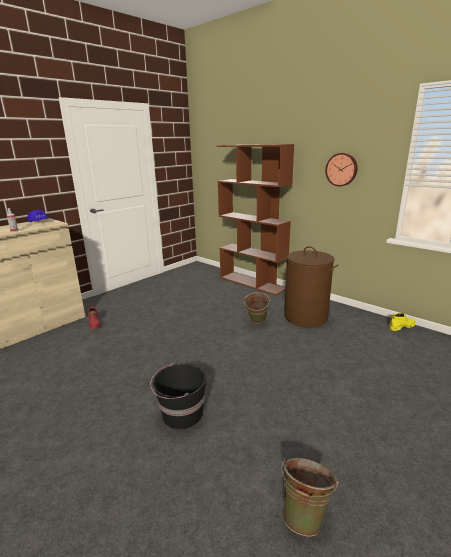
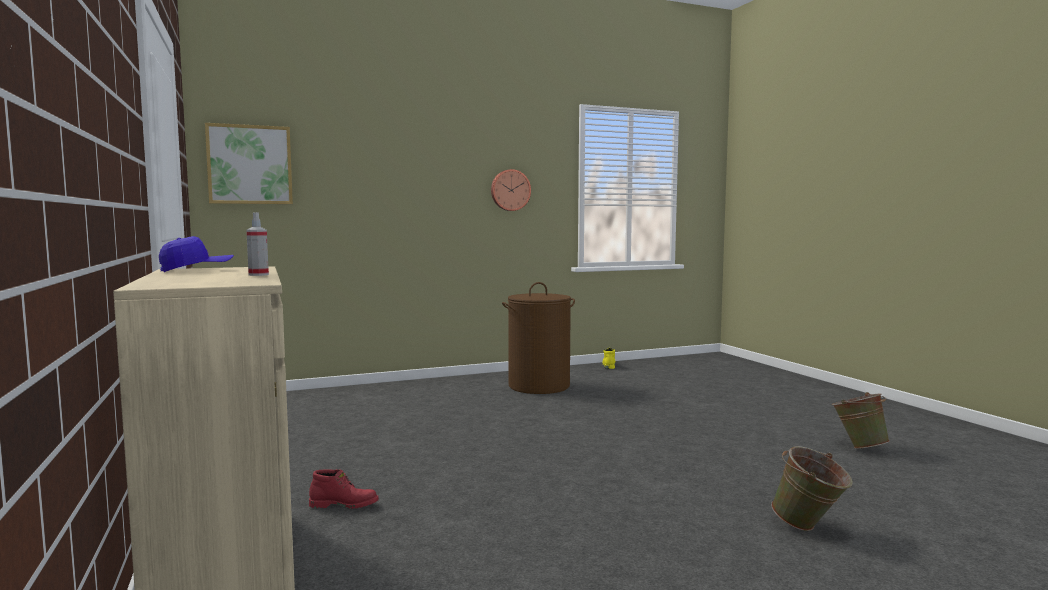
camera: 65 degrees left, 15 degrees down
black bucket [150,363,206,430] -> none
brown bookcase [217,144,294,296] -> none
green bucket [244,292,271,323] -> green bucket moved to [771,446,853,531]
none -> picture [205,123,293,204]

